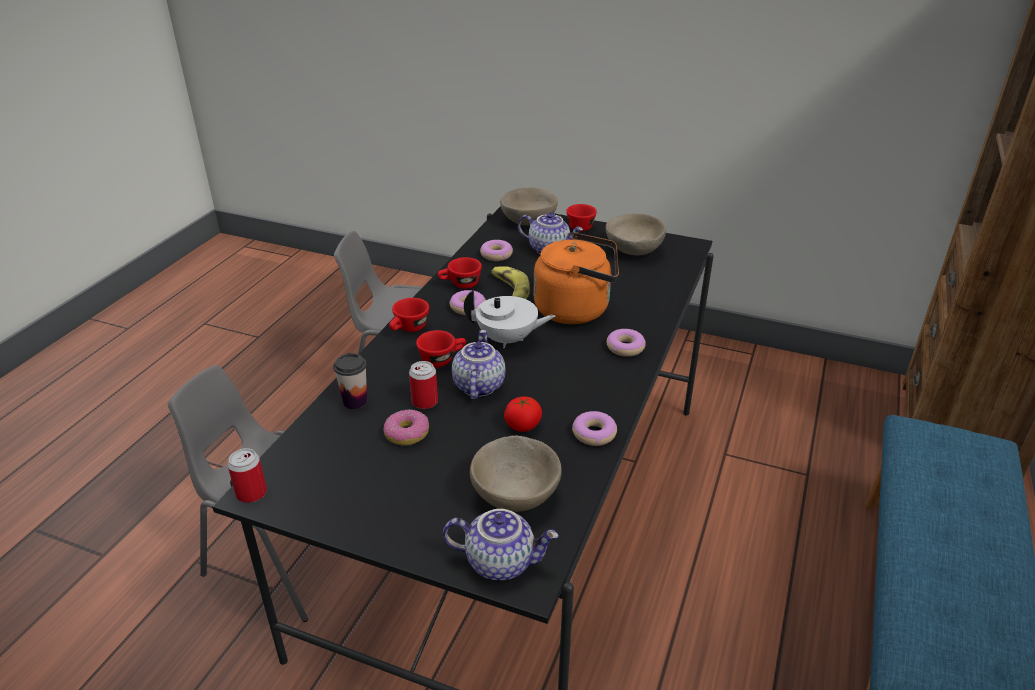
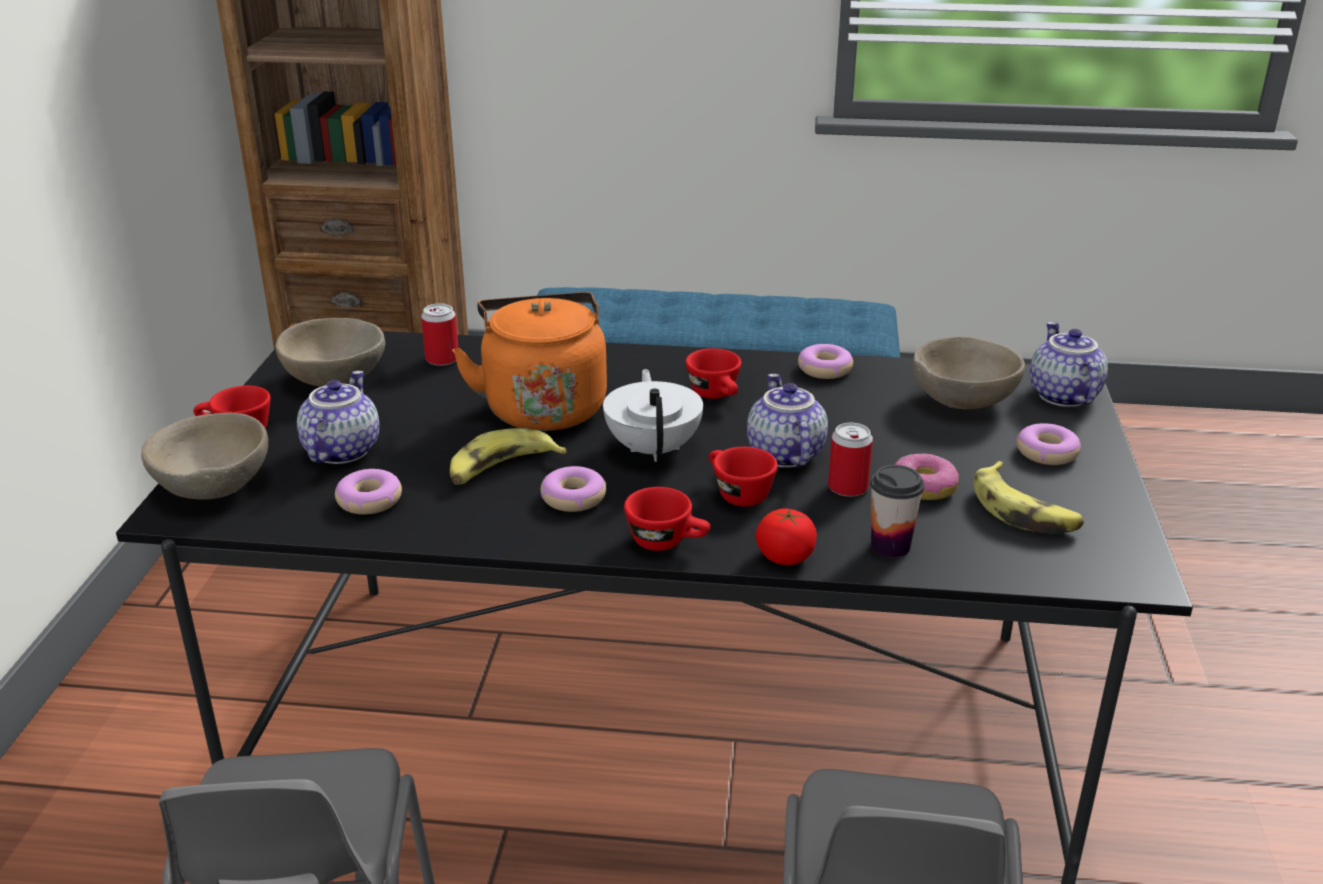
camera: 105 degrees left, 5 degrees down
can [227,448,267,503] -> can moved to [421,303,459,366]
red cup [438,257,482,289] -> red cup moved to [686,348,741,399]
teapot [452,330,506,400] -> teapot turned 90 degrees clockwise [747,374,828,468]
tomato [504,397,542,432] -> tomato moved to [755,508,817,565]
donut [607,329,646,357] -> donut moved to [1016,423,1081,465]
none -> banana [974,461,1084,534]

